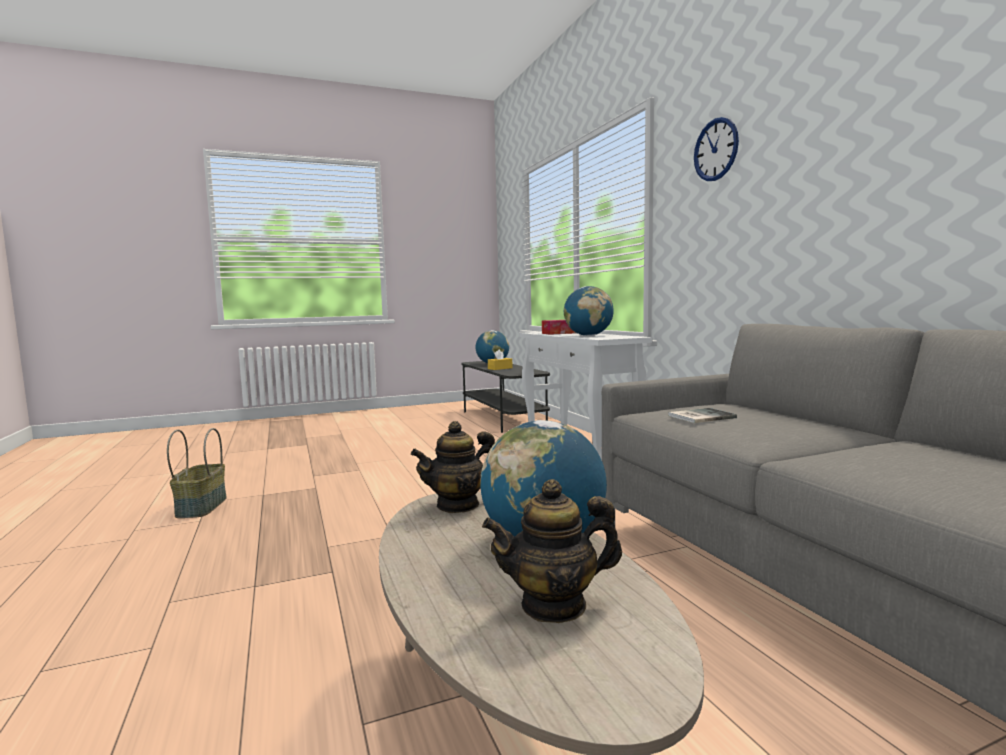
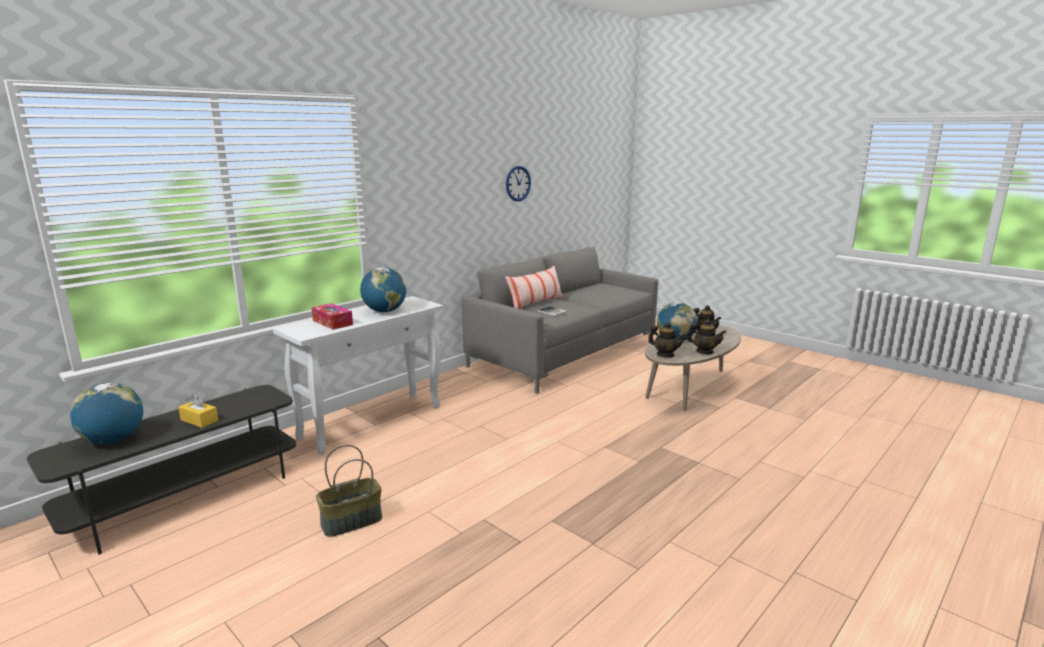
camera: 115 degrees left, 10 degrees up
basket [167,428,227,518] -> basket moved to [316,445,382,537]
wall clock [694,117,739,181] -> wall clock moved to [506,166,531,201]
none -> pillow [505,265,563,309]
none -> teapot [687,319,726,354]

